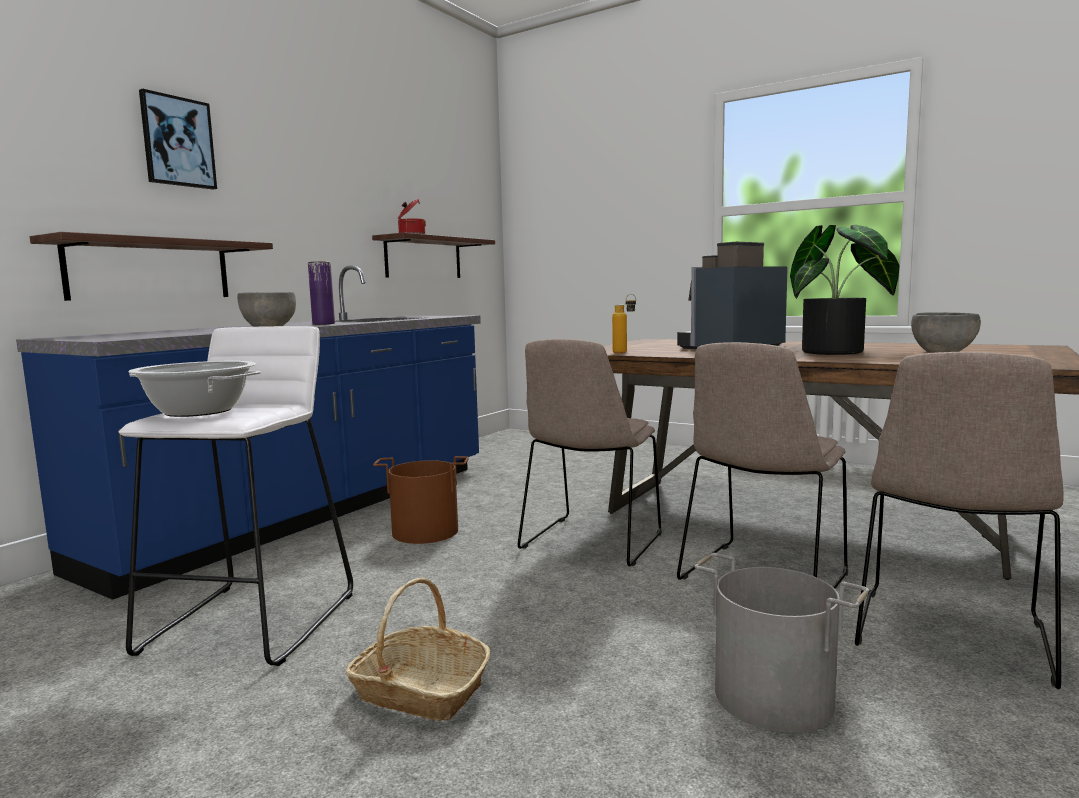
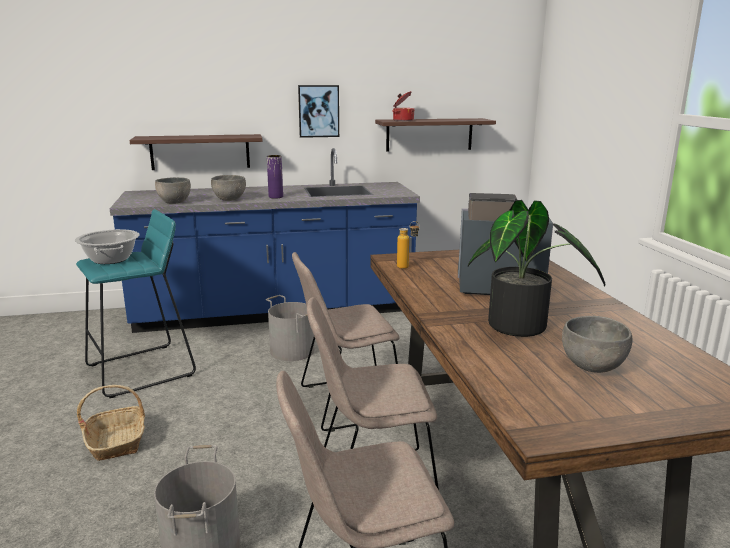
camera: 45 degrees right, 10 degrees up
white stool [119,326,353,666] -> turquoise stool [76,209,196,398]
picture [139,89,217,190] -> picture moved to [298,85,339,138]
brown bucket [373,456,469,544] -> grey bucket [266,295,315,361]
none -> grey bowl [155,177,191,204]

